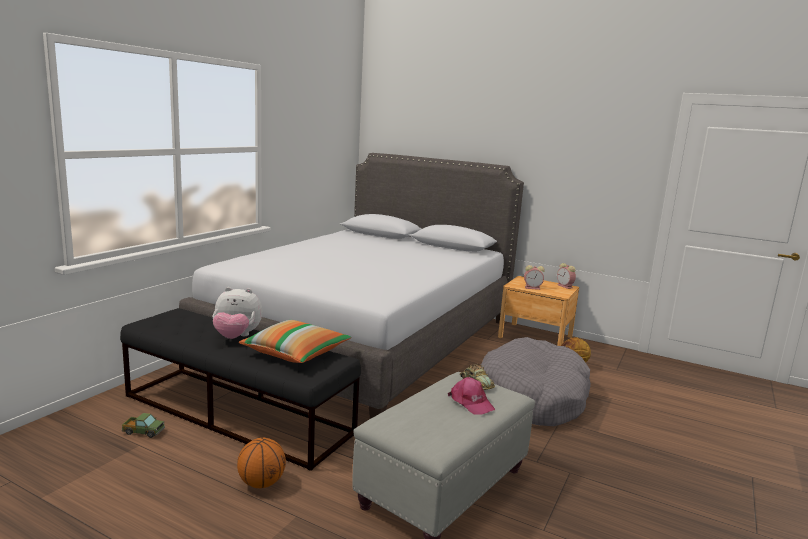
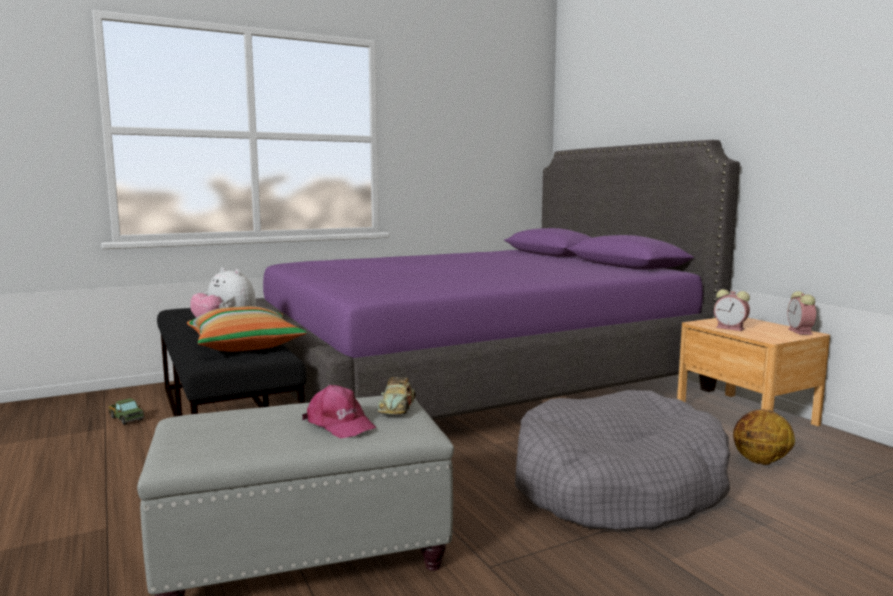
camera: 35 degrees right, 5 degrees down
grey bed [179,153,524,419] -> purple bed [256,140,740,420]
basketball [237,438,286,488] -> none
pink cap [448,377,495,414] -> pink cap turned 45 degrees counterclockwise [302,385,377,438]

